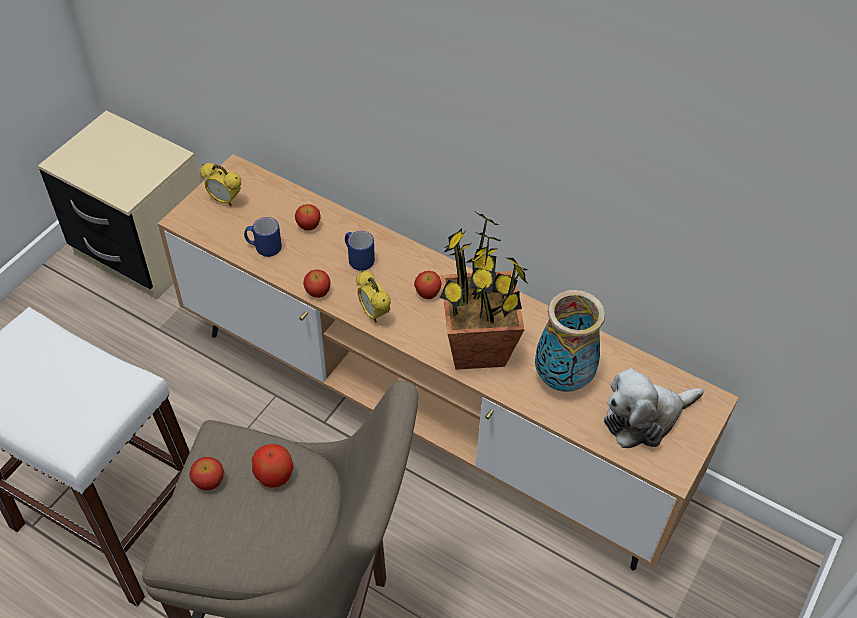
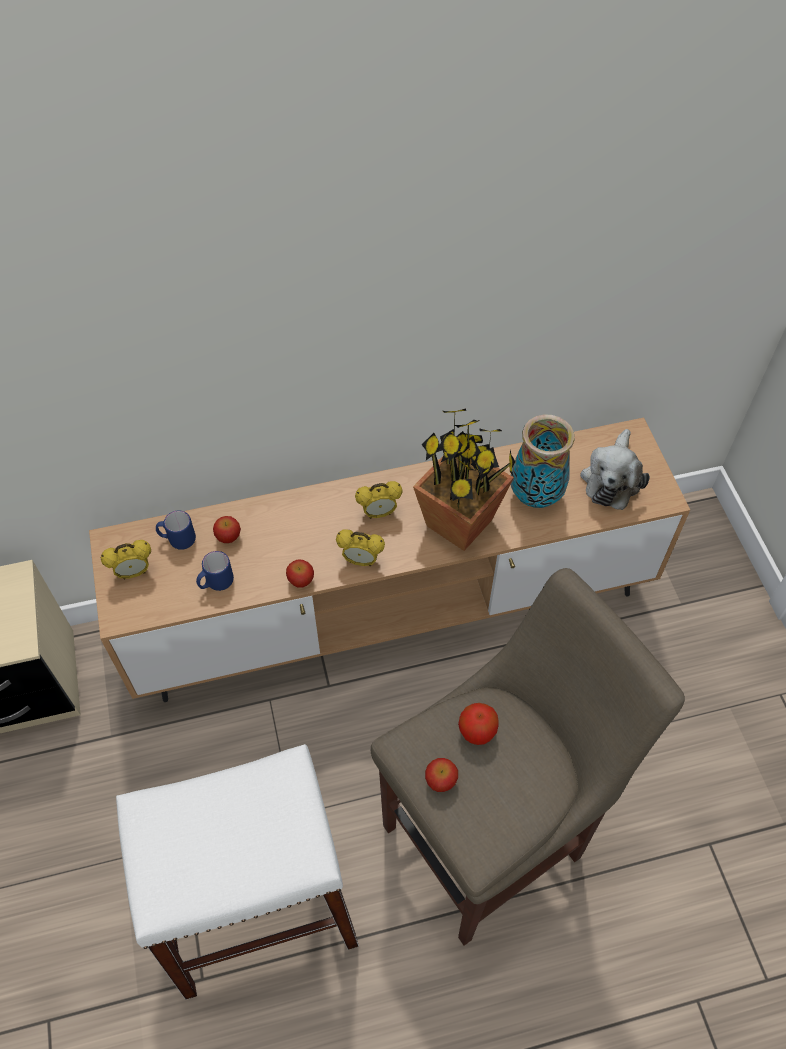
camera: 45 degrees left, 5 degrees up
blue mug [345,231,375,271] -> blue mug moved to [156,510,196,550]
apple [414,271,442,300] -> alarm clock [355,481,403,519]

